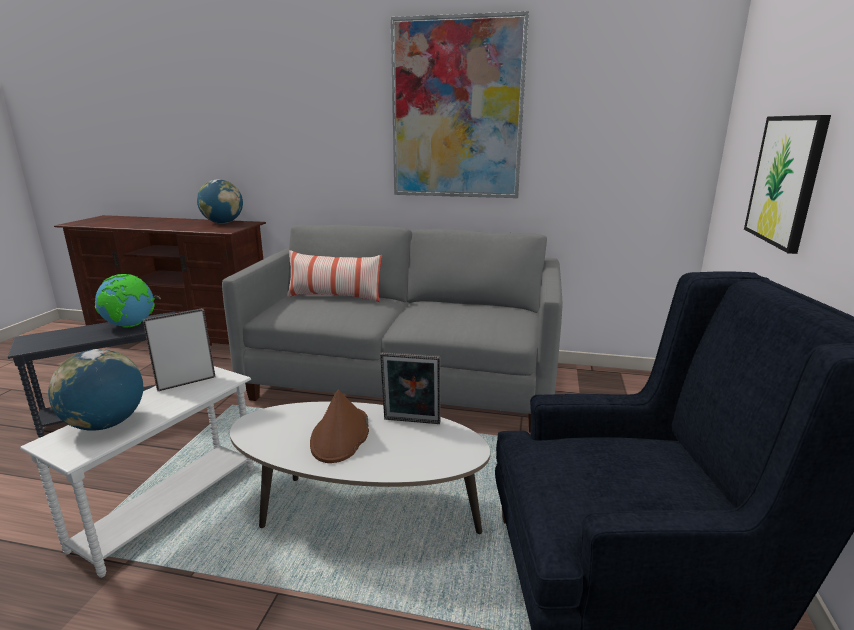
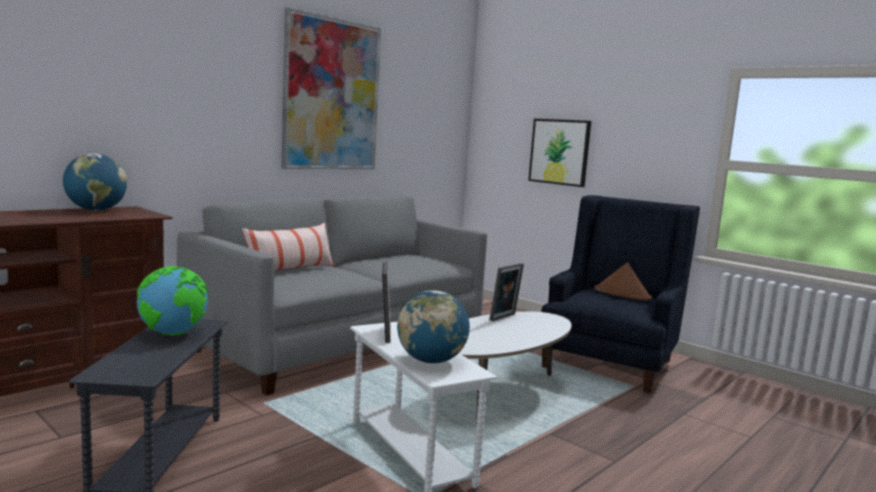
camera: 60 degrees left, 10 degrees down
brown hat [310,389,369,463] -> brown hat moved to [594,263,652,300]

